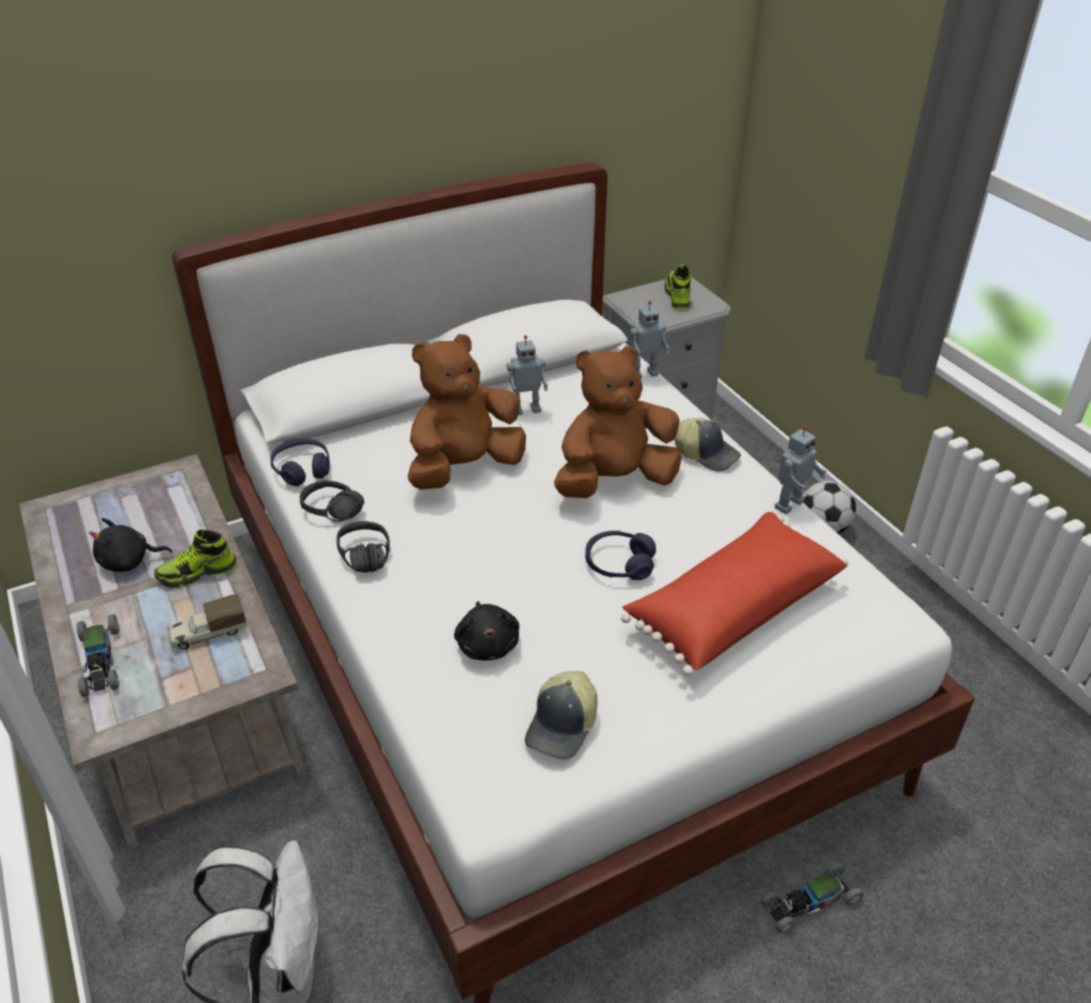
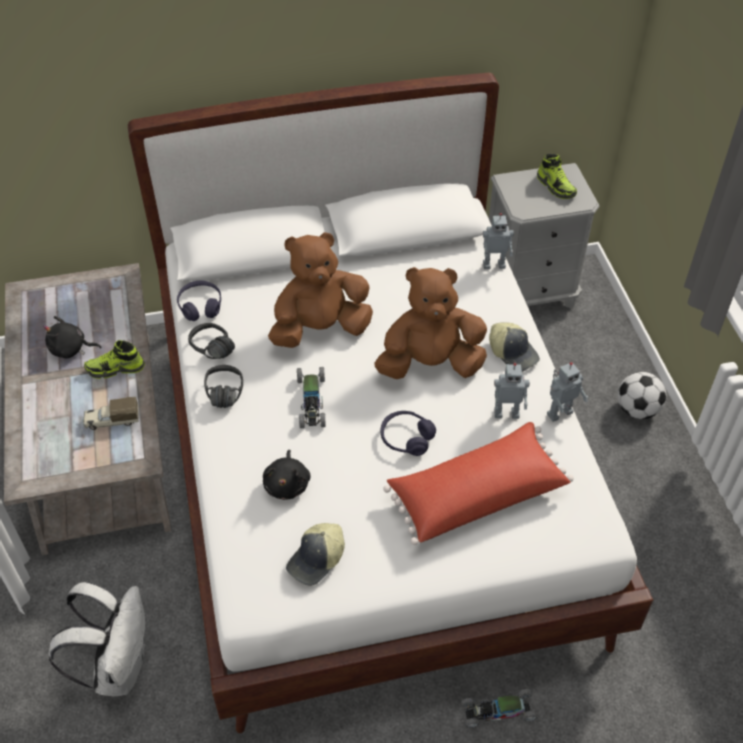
camera: 15 degrees right, 10 degrees up
toy car [76,614,119,697] -> toy car moved to [297,367,326,428]
toy robot [507,335,548,415] -> toy robot moved to [494,363,530,419]
shoe [665,264,691,309] -> shoe turned 135 degrees clockwise [537,154,577,199]

